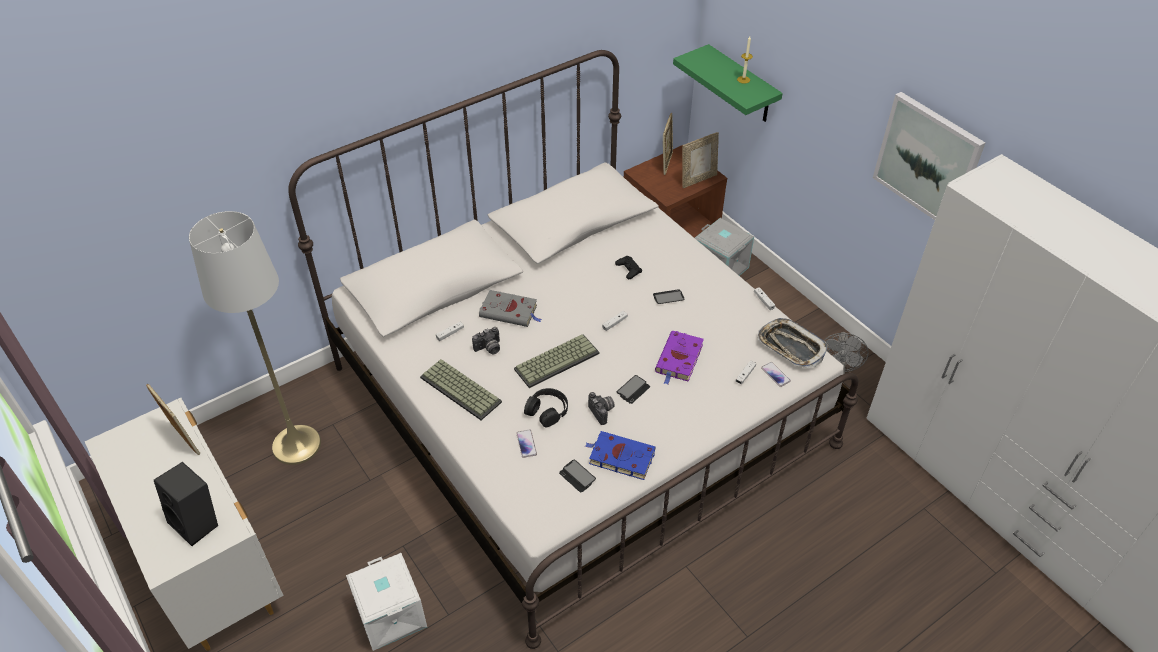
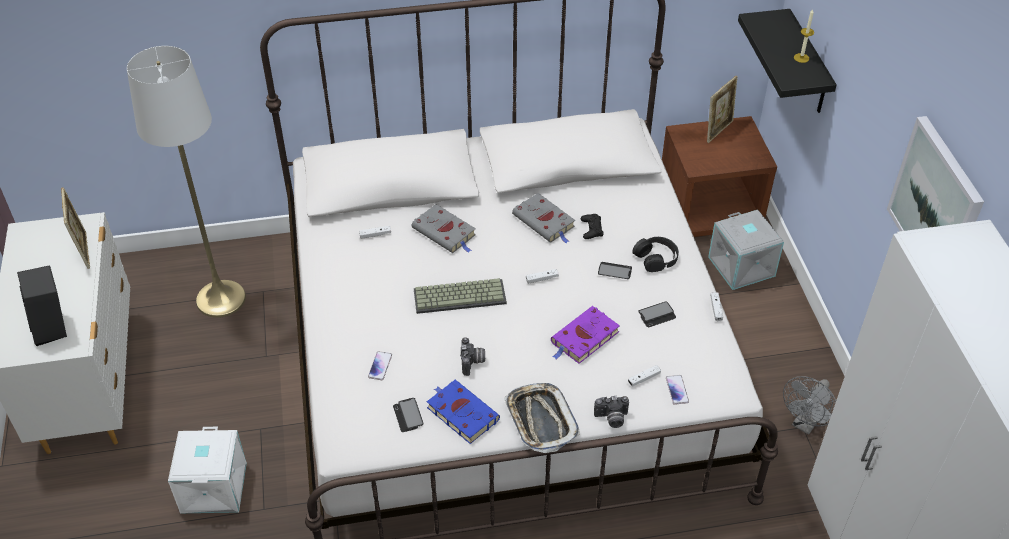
camera: 25 degrees right, 0 degrees up
keyboard [420,359,502,420] -> none
camera [472,327,500,354] -> camera moved to [594,396,629,428]
black headphones [524,388,568,427] -> black headphones moved to [632,237,679,272]
phone [617,375,650,404] -> phone moved to [638,301,676,327]
green shelf [673,44,783,122] -> black shelf [738,9,837,113]
picture frame [682,132,719,188] -> none
tray [757,318,828,368] -> tray moved to [504,383,580,453]
none -> grey book [512,193,575,244]

